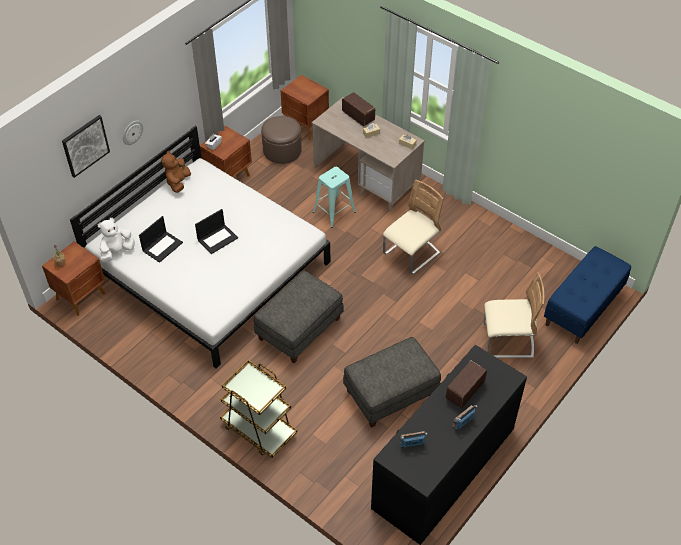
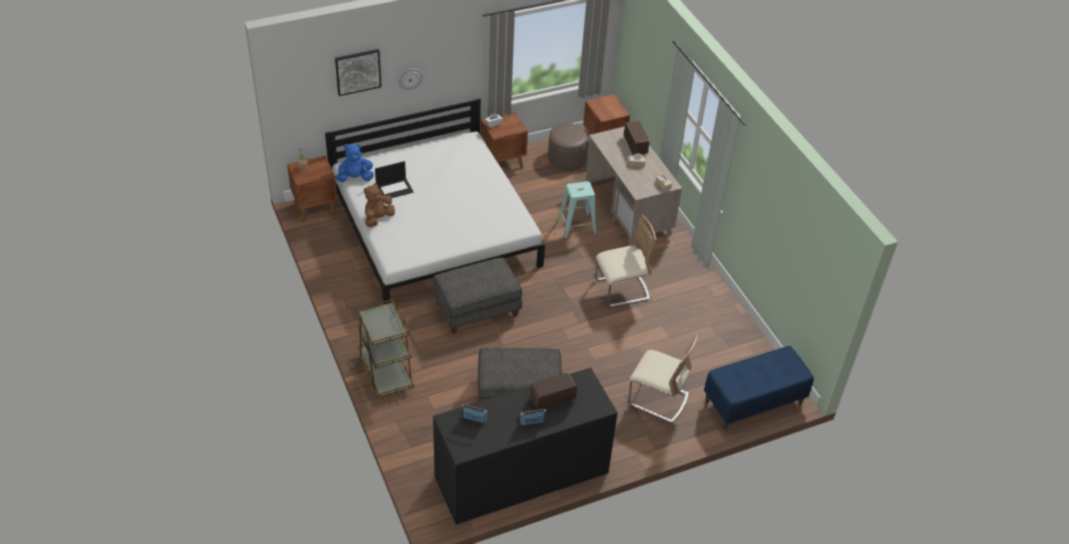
camera: 25 degrees right, 5 degrees down
white plush toy [98,218,135,262] -> blue plush toy [335,144,374,182]
brown plush toy [161,151,191,193] -> brown plush toy moved to [364,183,395,227]
laptop [195,209,238,254] -> none

